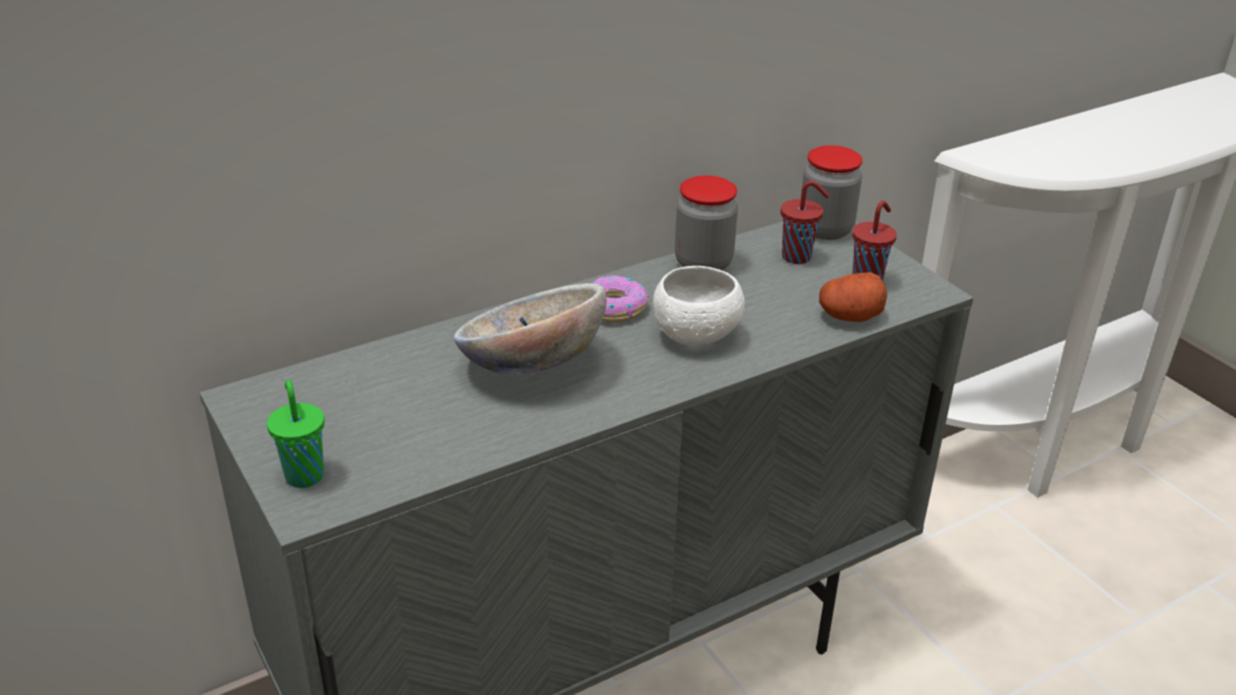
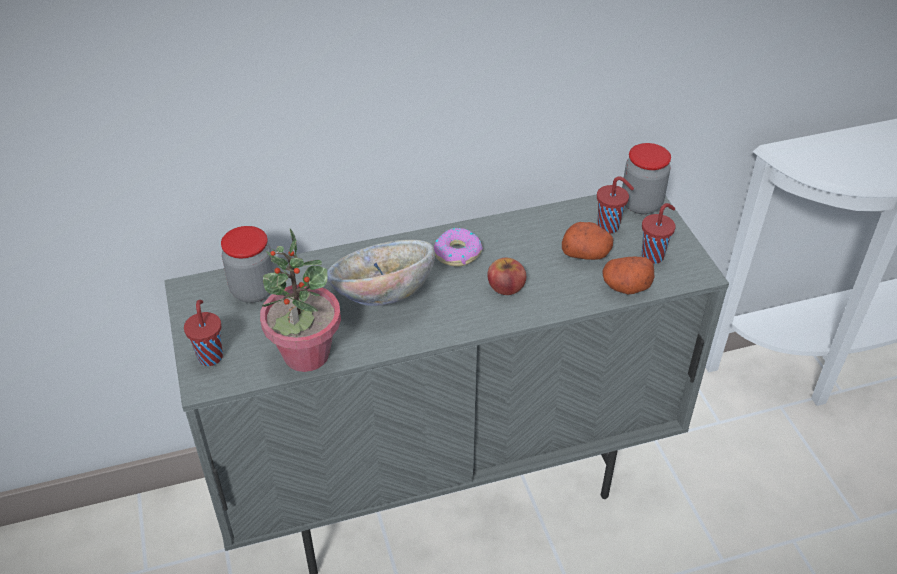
camera: 15 degrees right, 10 degrees up
green cup [267,380,325,488] -> red cup [184,300,223,366]
white bowl [653,266,745,346] -> apple [487,258,526,295]
jar [675,176,738,270] -> jar moved to [221,226,275,303]
none -> potted plant [260,228,341,372]
none -> potato [562,222,613,260]

